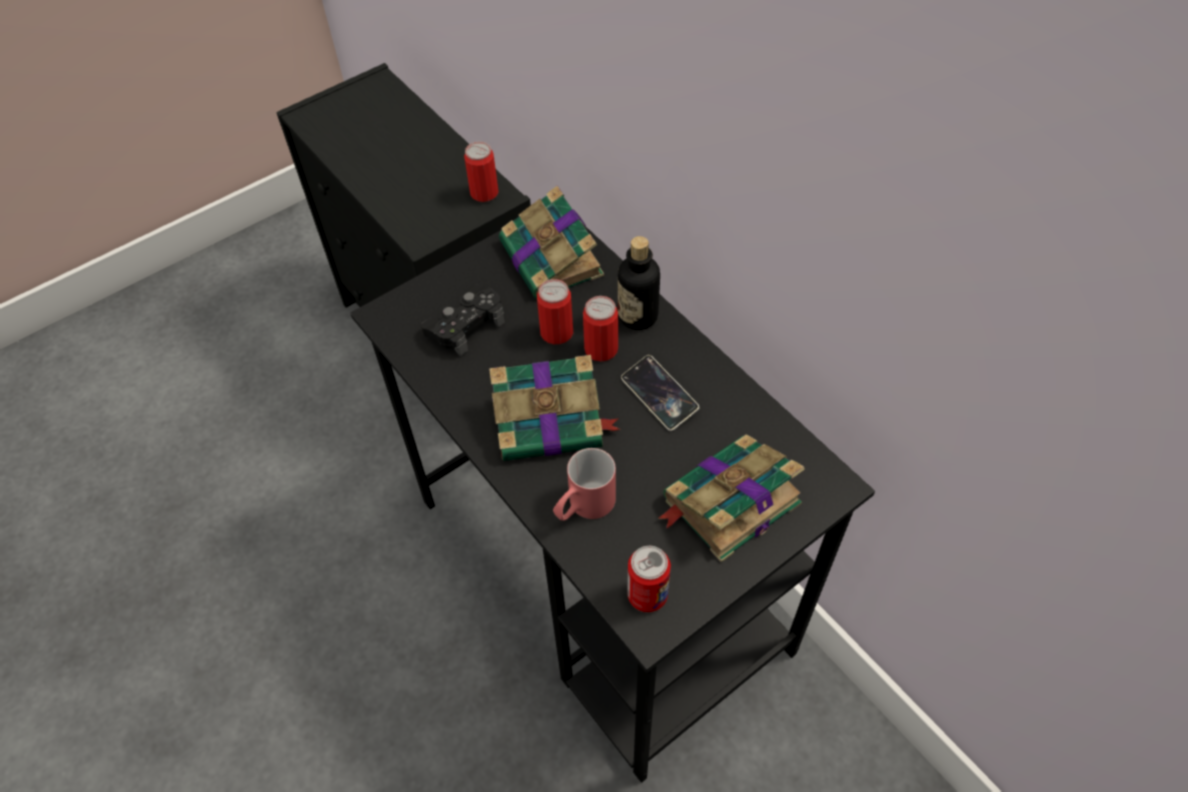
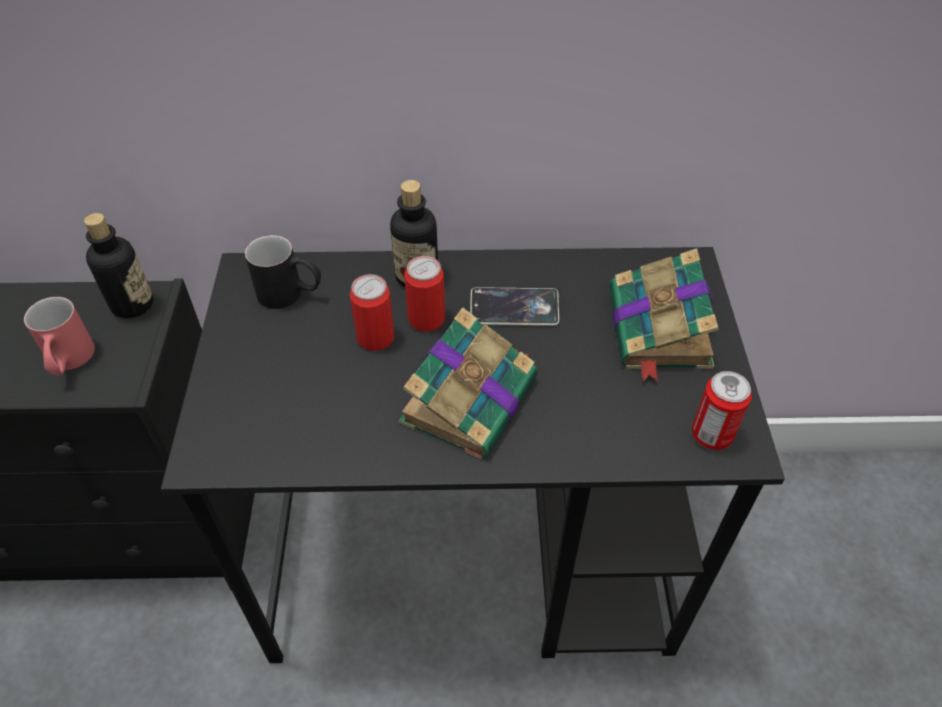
camera: 55 degrees left, 5 degrees down
black game controller [421,285,505,356] -> none
can [464,142,499,202] -> bottle [84,213,153,318]
book [499,186,604,299] -> black mug [245,235,321,309]
red mug [553,448,616,521] -> red mug moved to [24,297,95,376]

